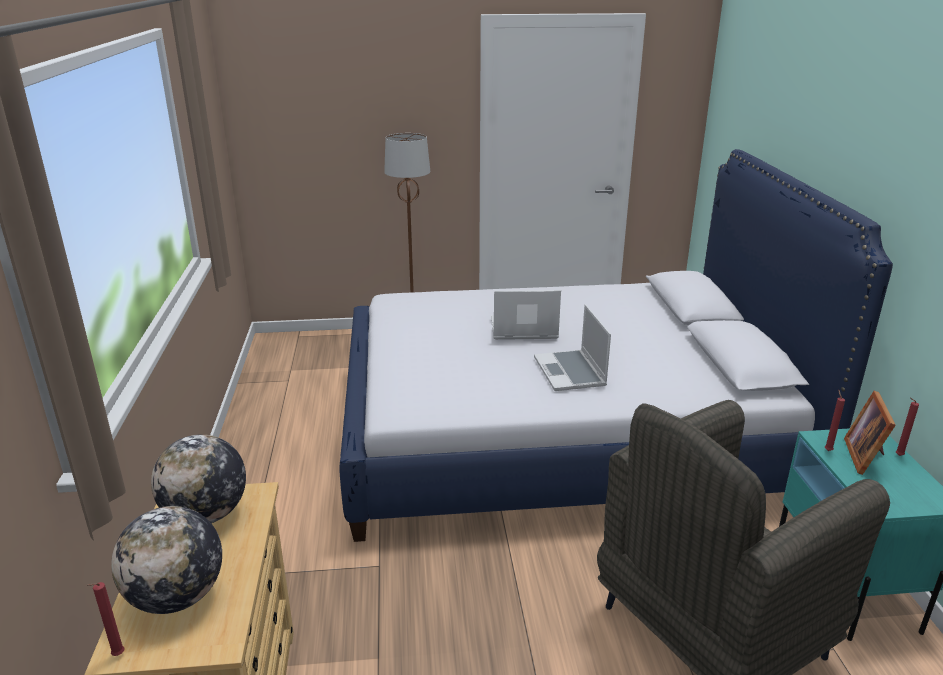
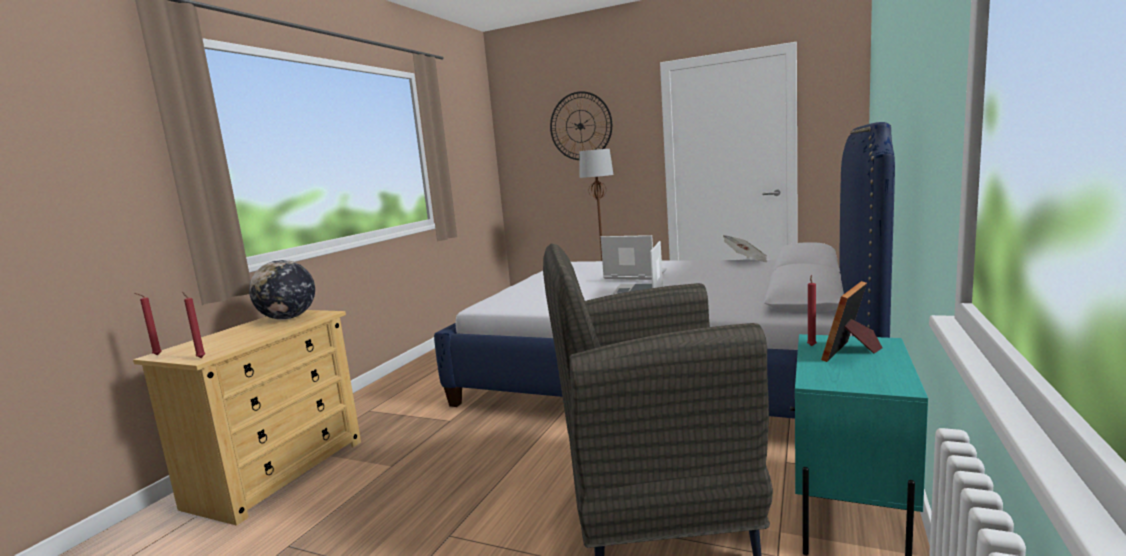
camera: 30 degrees right, 15 degrees down
globe [111,506,222,614] -> none
red candle [896,398,919,456] -> red candle moved to [182,292,205,358]
none -> wall clock [550,91,612,160]
none -> newspaper [722,235,767,263]

